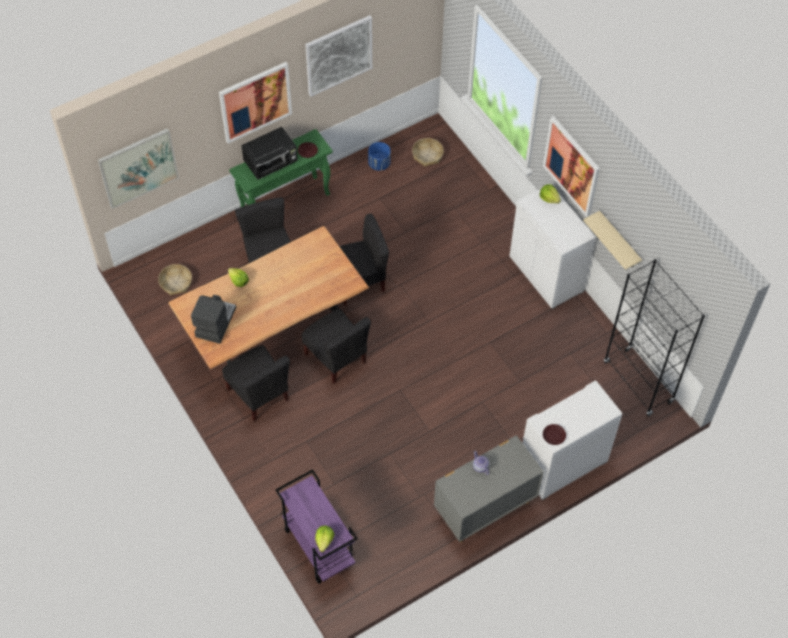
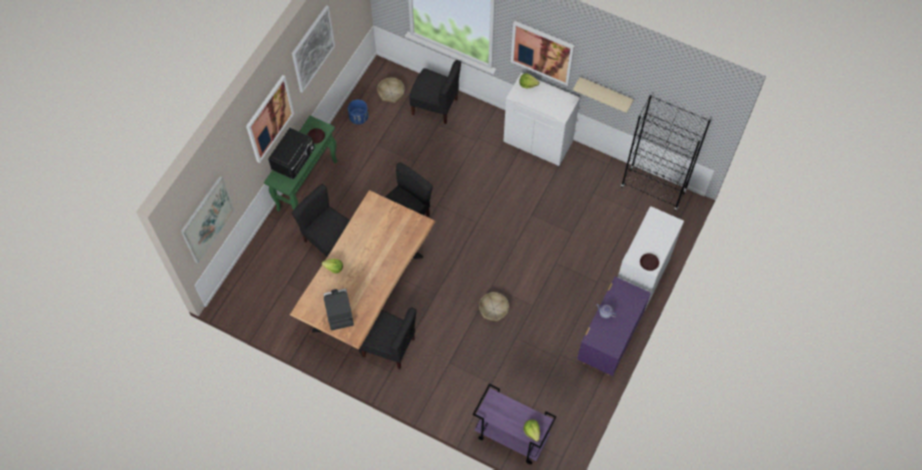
camera: 30 degrees left, 5 degrees up
basket [158,264,192,295] -> basket moved to [479,292,509,322]
black chair [302,309,371,384] -> black chair moved to [410,60,461,124]
grey dresser [434,435,544,542] -> purple dresser [577,276,651,376]

